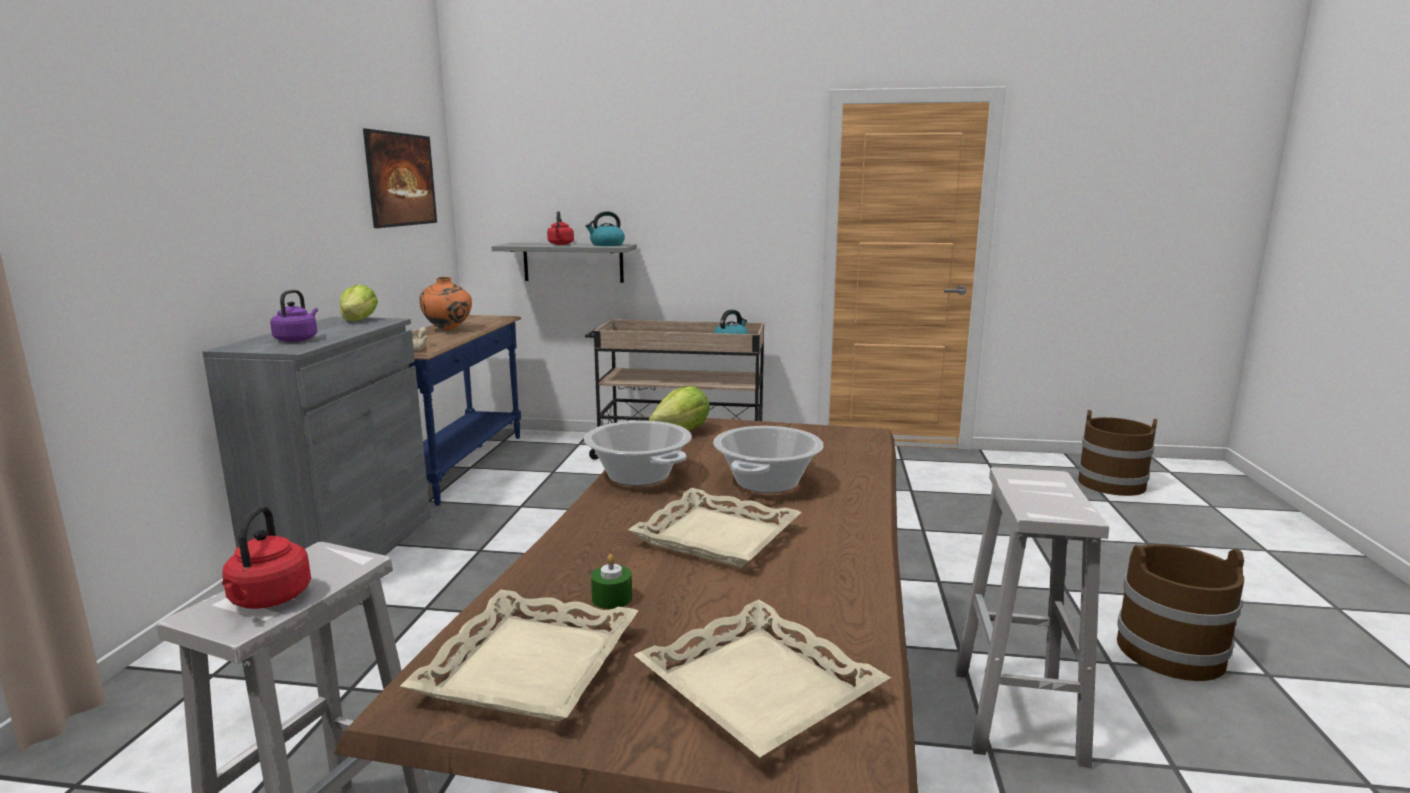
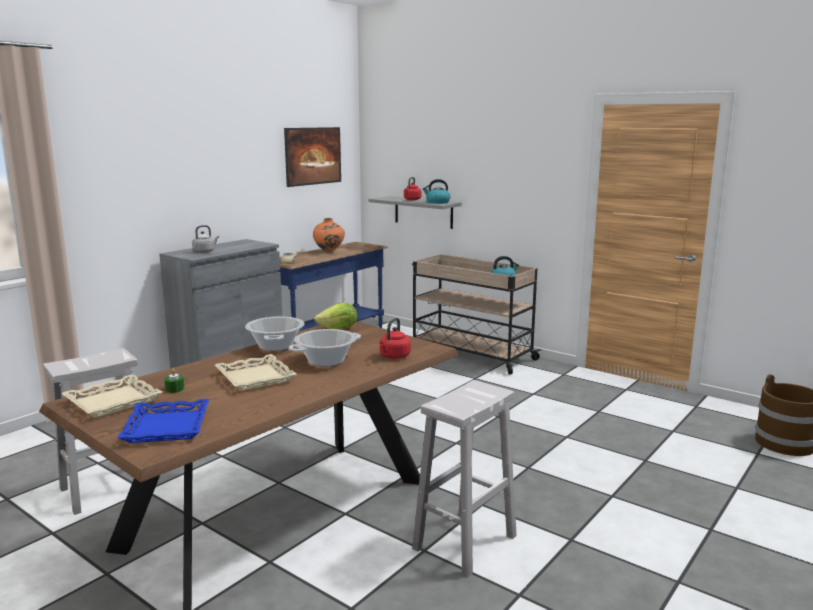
camera: 30 degrees right, 0 degrees up
red kettle [222,506,311,609] -> red kettle moved to [380,318,411,359]
purple kettle [270,290,318,342] -> grey kettle [192,225,219,253]
lettuce [340,285,378,321] -> none
beige tray [634,600,891,758] -> blue tray [117,399,209,443]
brown bucket [1117,544,1244,681] -> none

